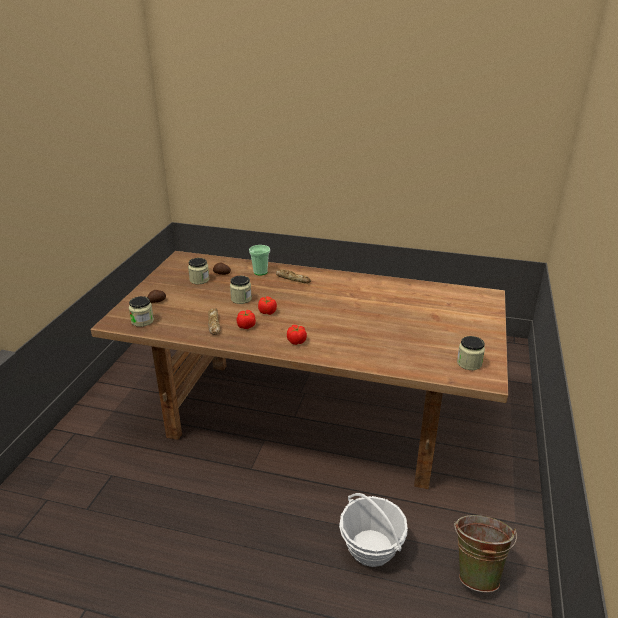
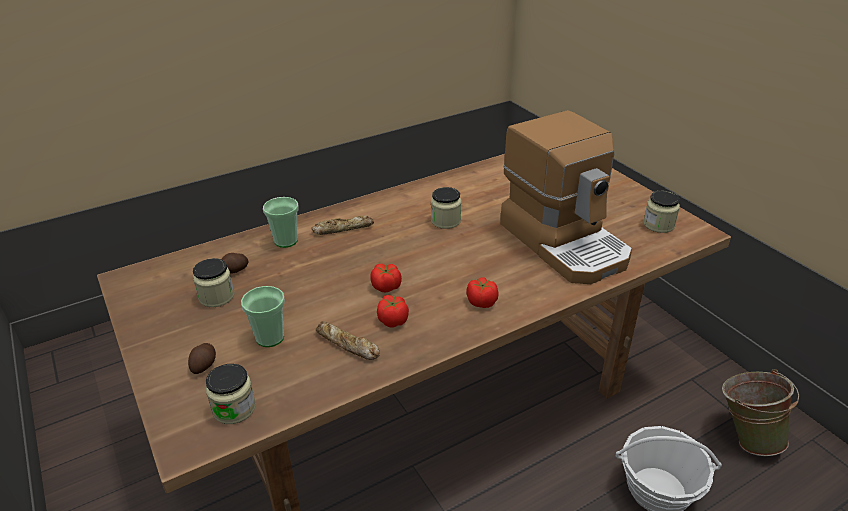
camera: 45 degrees left, 5 degrees up
jar [230,276,252,304] -> jar moved to [431,187,461,229]
none -> cup [241,286,285,347]
none -> coffee machine [500,110,632,284]

